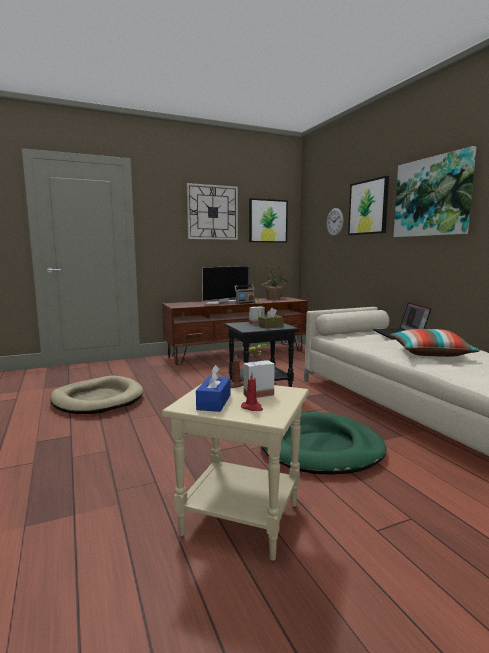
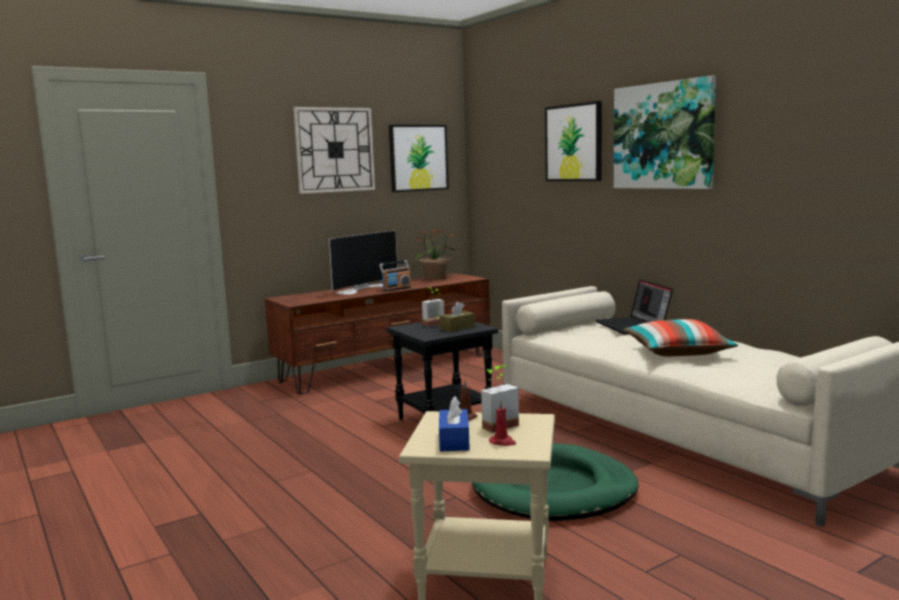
camera: 10 degrees left, 0 degrees up
beige dog bed [50,376,144,414] -> none
wall clock [327,208,343,236] -> none

